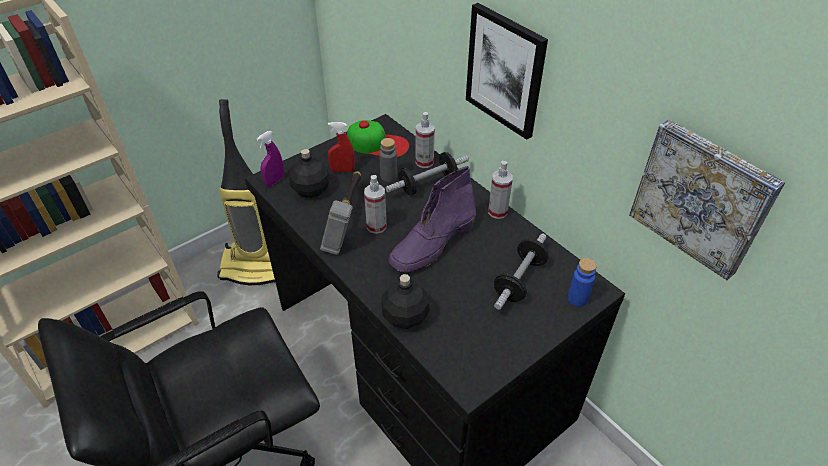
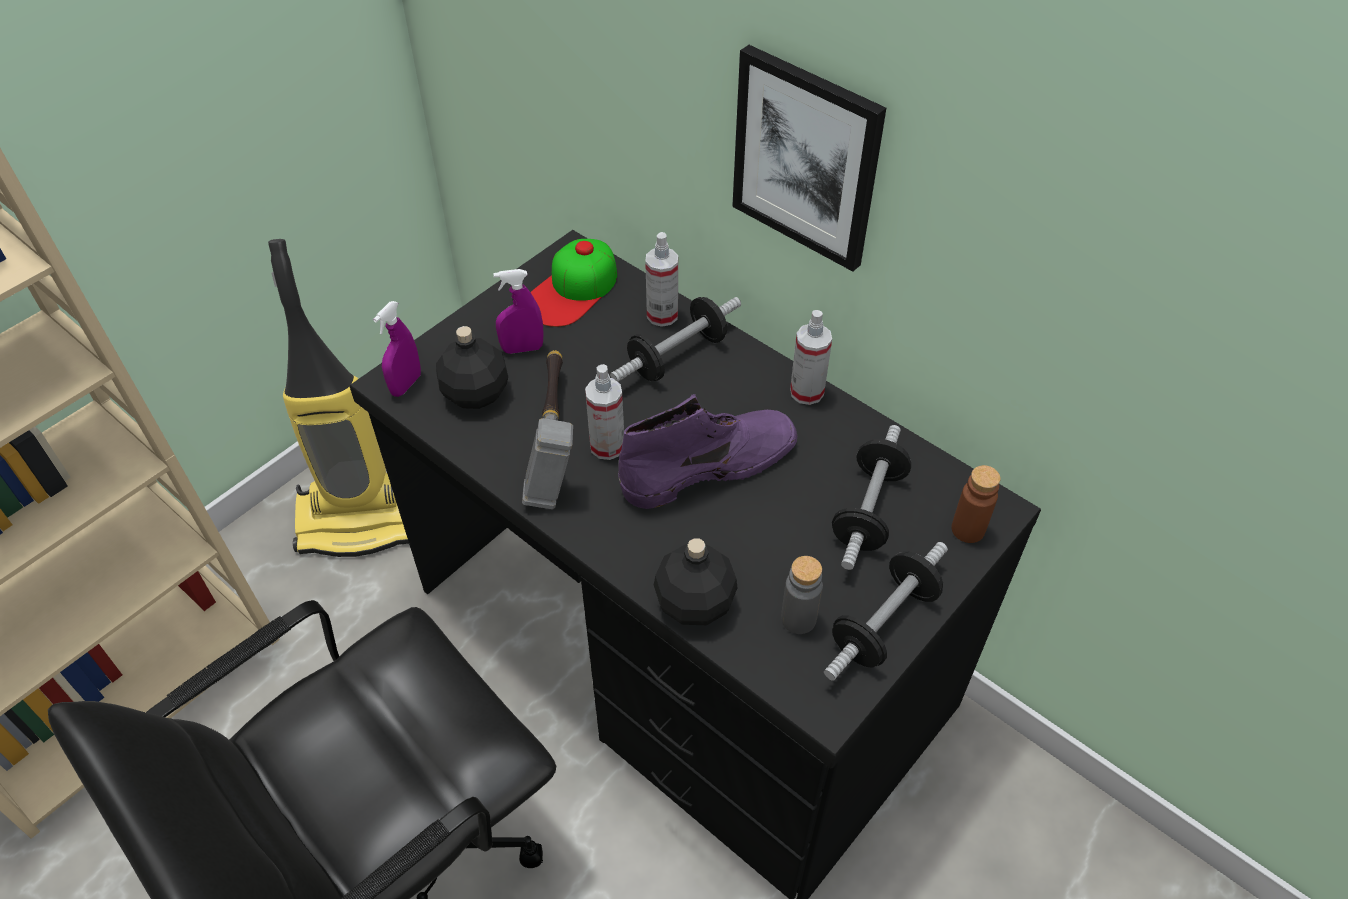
camera: 10 degrees left, 5 degrees up
red spray bottle [328,122,355,172] -> purple spray bottle [493,269,543,354]
cap [347,120,409,157] -> cap turned 120 degrees clockwise [530,239,617,327]
grey bottle [379,138,397,182] -> grey bottle moved to [781,556,823,634]
purple boot [389,166,476,273] -> purple boot turned 150 degrees counterclockwise [618,394,797,509]
blue bottle [568,258,597,307] -> brown bottle [951,465,1001,543]
picture [629,120,785,280] -> none
none -> dumbbell [824,542,948,681]

